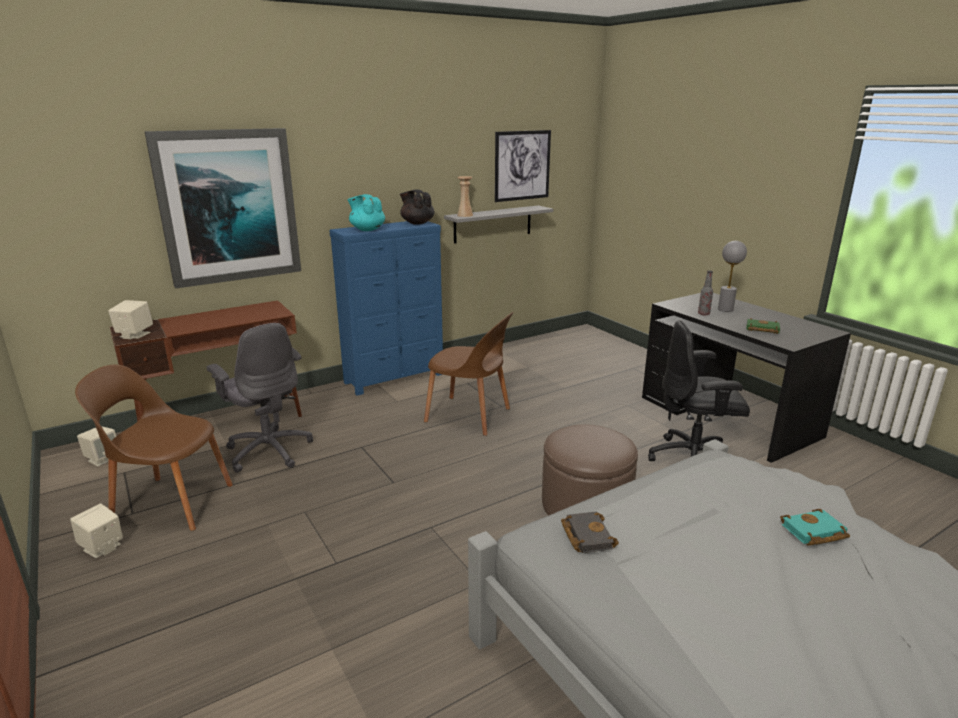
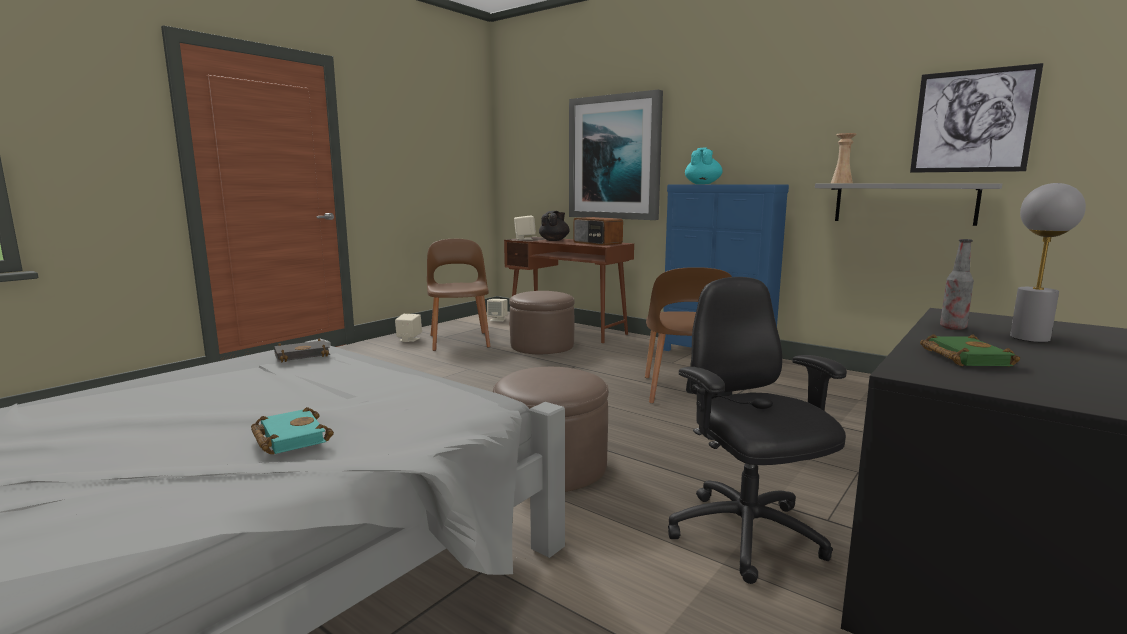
camera: 70 degrees right, 10 degrees down
grey office chair [206,323,313,473] -> brown ottoman [509,291,575,354]
black teapot [400,189,435,225] -> black teapot moved to [539,211,570,241]
none -> radio [573,217,623,246]

